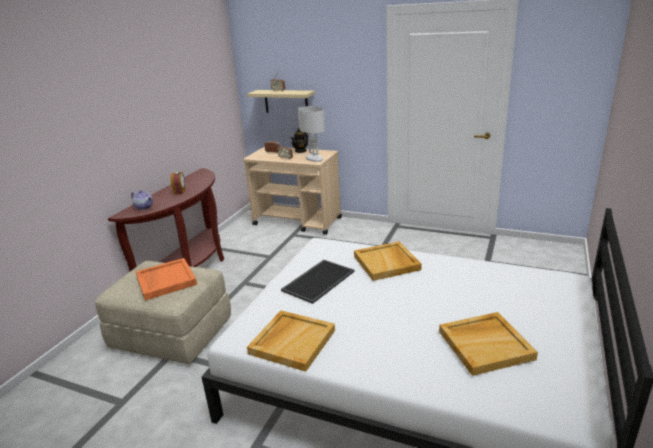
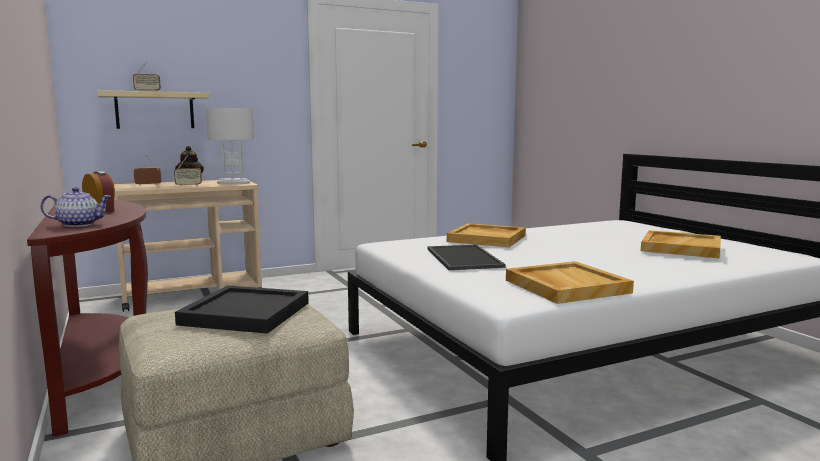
camera: 50 degrees left, 15 degrees down
orange tray [135,258,197,301] -> black tray [175,286,309,334]

